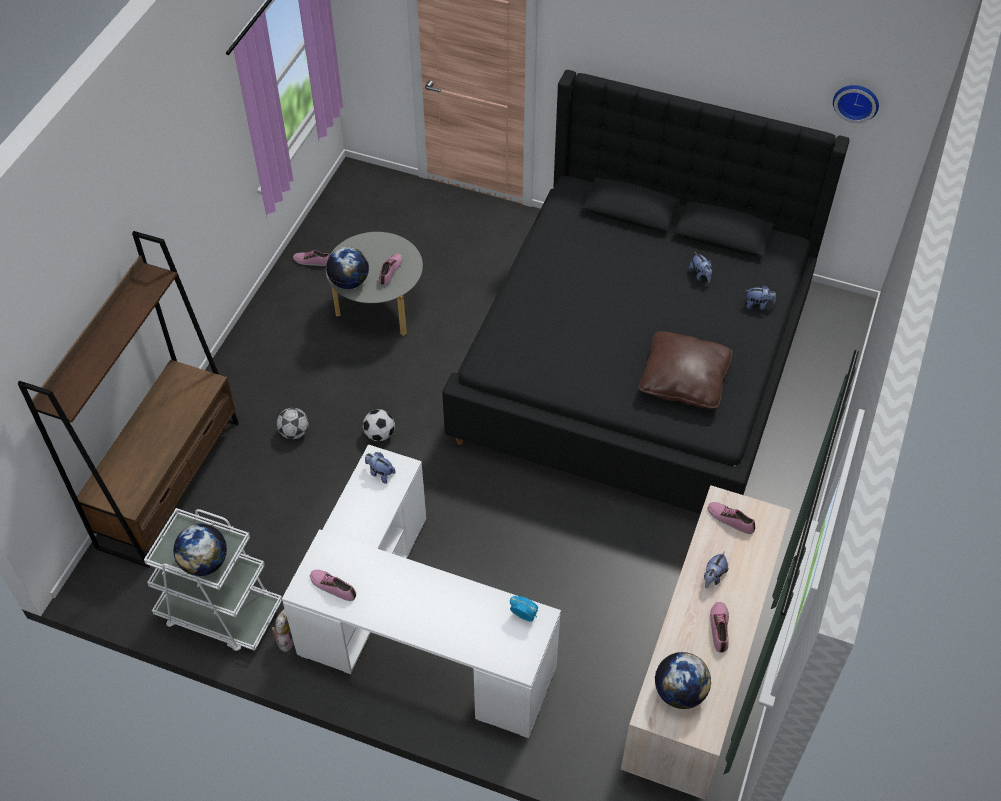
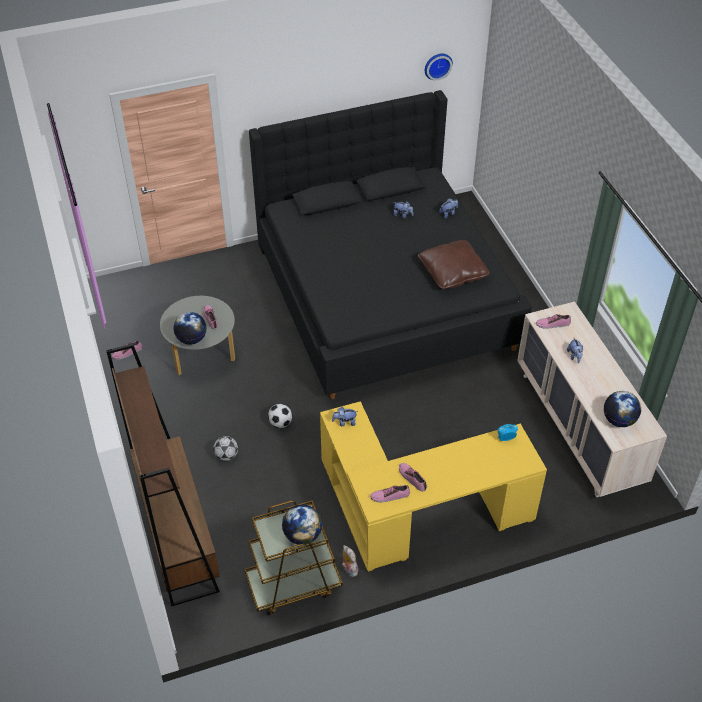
camera: 40 degrees left, 5 degrees down
white cart [144,508,282,652] -> brown cart [245,500,343,615]
white desk [282,444,561,738] -> yellow desk [320,401,547,572]
shoe [710,602,729,653] -> shoe moved to [399,463,427,492]

